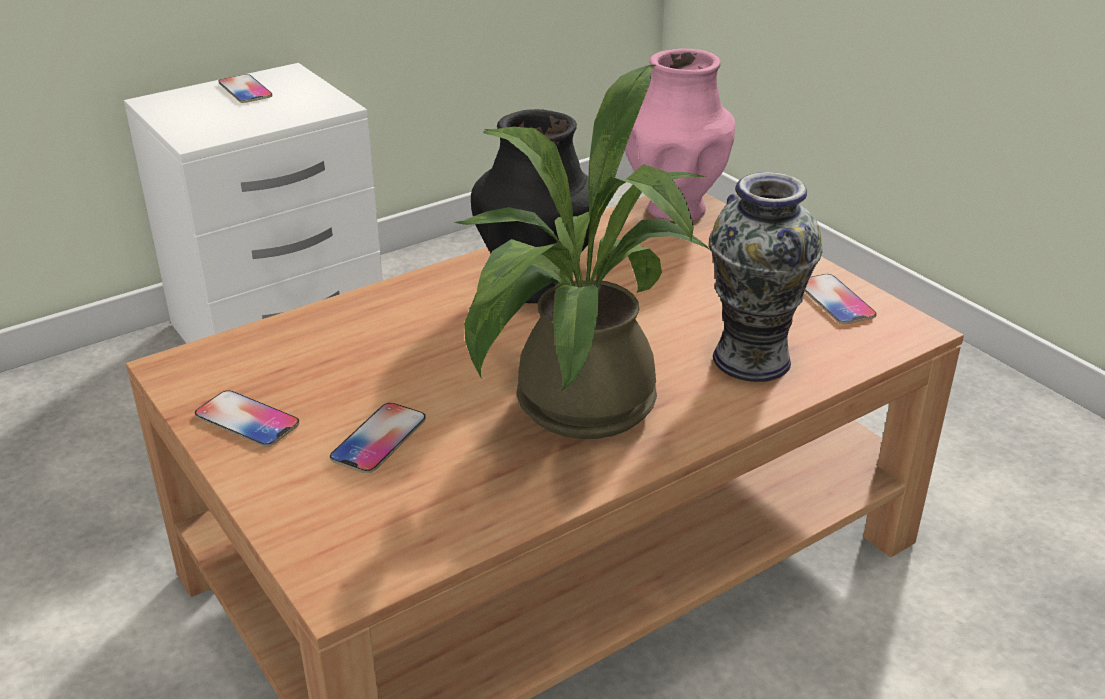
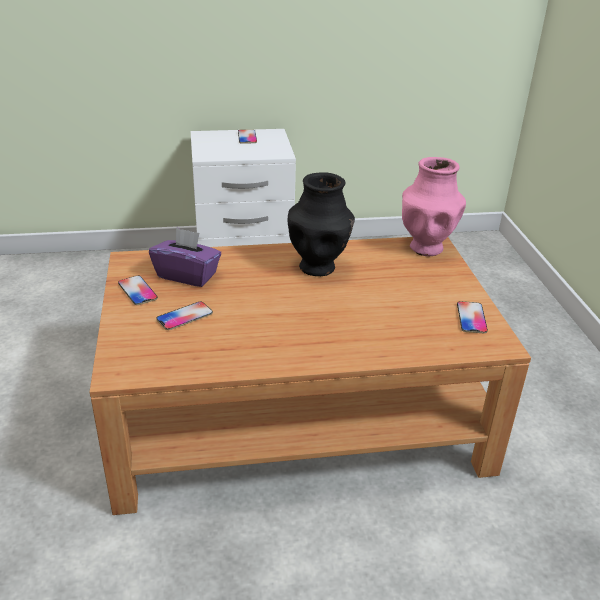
camera: 25 degrees right, 0 degrees up
potted plant [454,65,710,439] -> none
vase [709,172,823,382] -> none
none -> purple tissue box [149,227,221,287]

